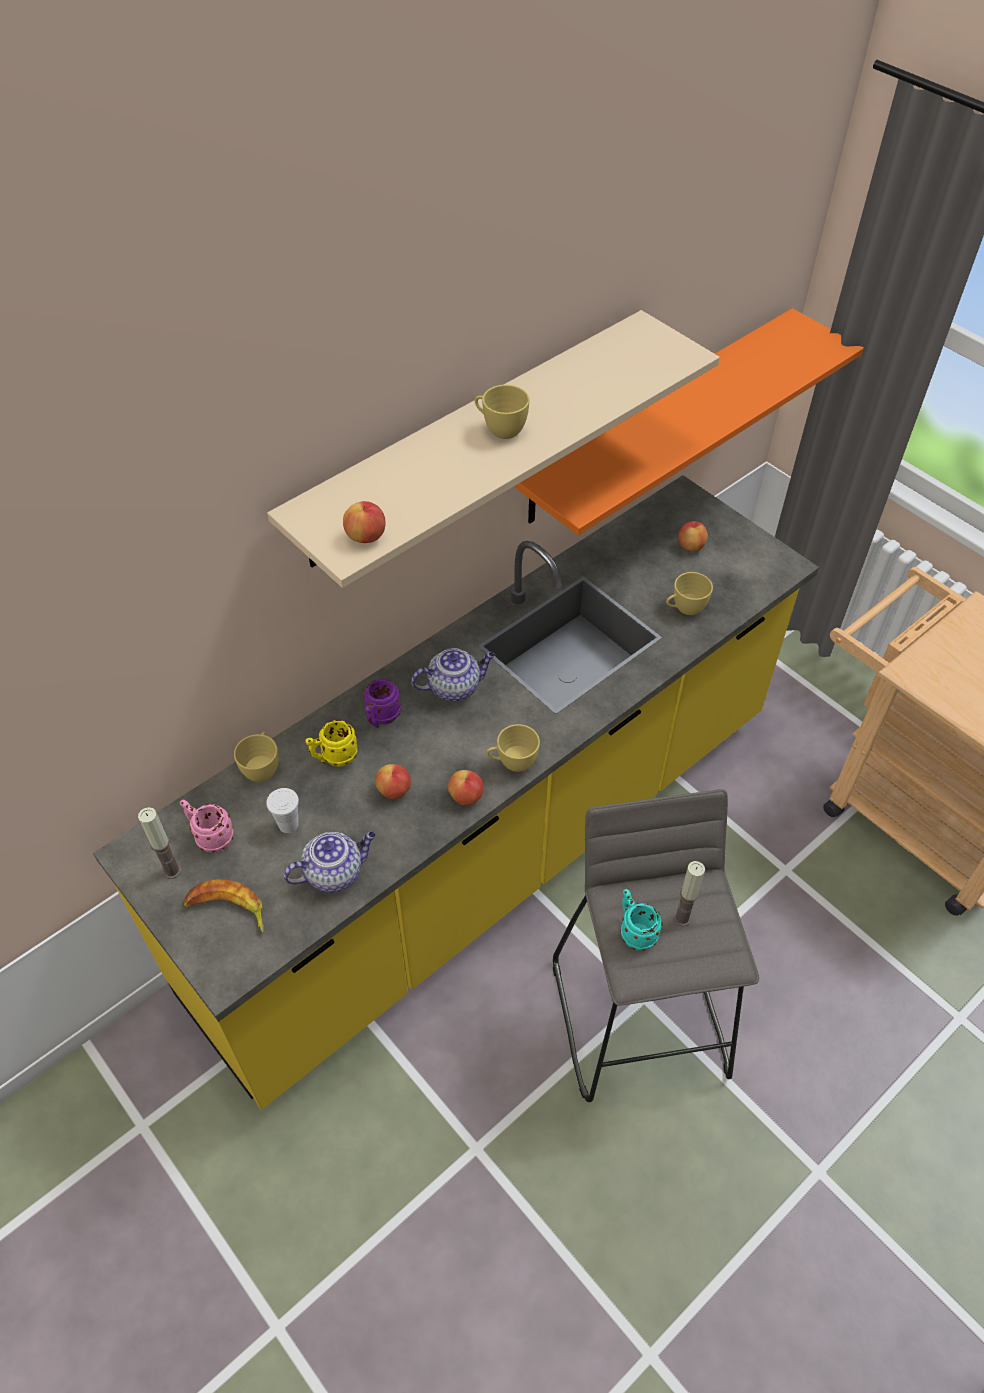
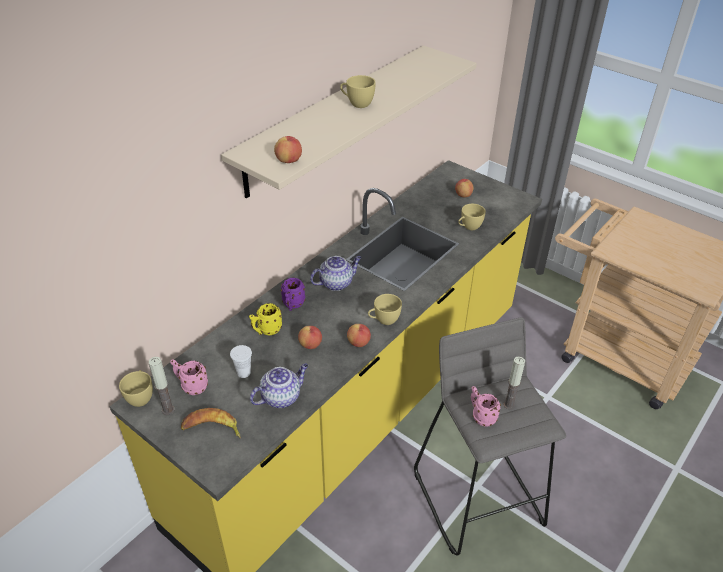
camera: 10 degrees left, 10 degrees down
yellow cup [234,732,278,782] -> yellow cup moved to [119,370,153,407]
orange shelf [514,308,864,535] -> none
turquoise mug [620,889,663,951] -> pink mug [471,386,501,427]

